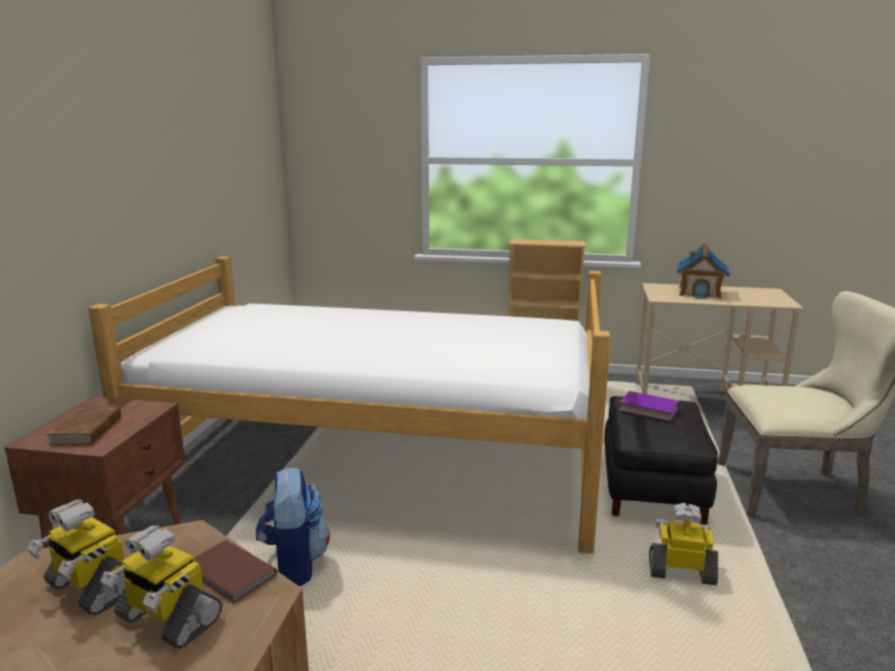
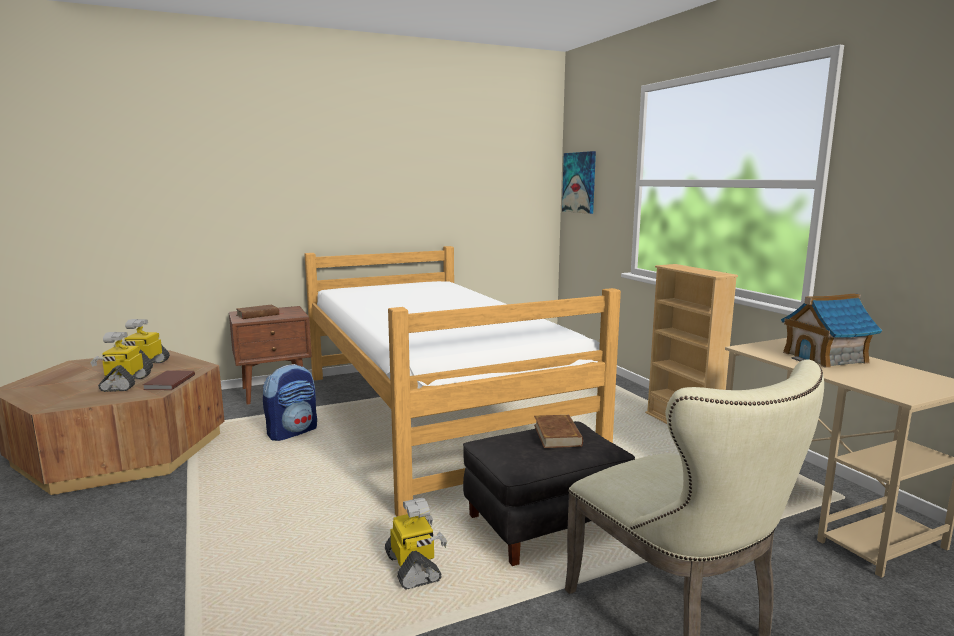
camera: 55 degrees right, 5 degrees down
purple book [617,391,679,422] -> brown book [534,415,583,448]
none -> picture [562,151,596,214]

